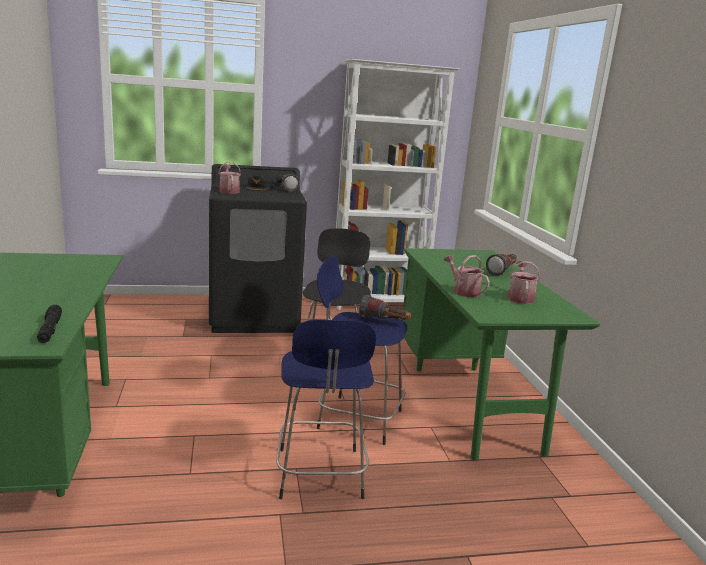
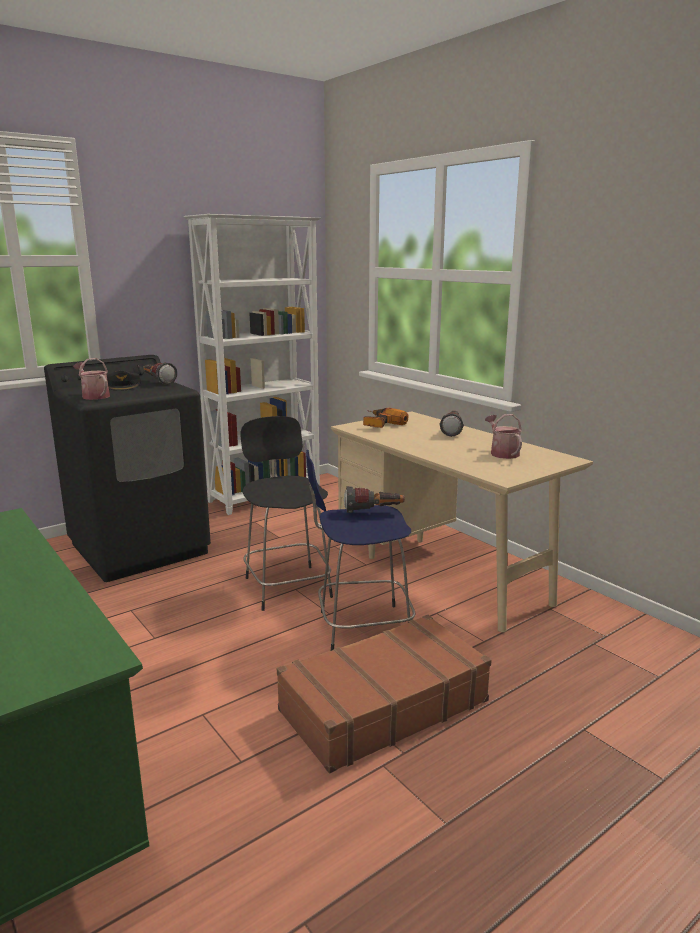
camera: 25 degrees left, 0 degrees up
black flashlight [37,305,62,343] -> none
blue stool [276,319,376,499] -> brown suitcase [277,615,492,773]
green desk [402,248,600,460] -> beige desk [331,411,593,632]
watering can [444,255,490,297] -> none
none -> power drill [363,407,408,428]

